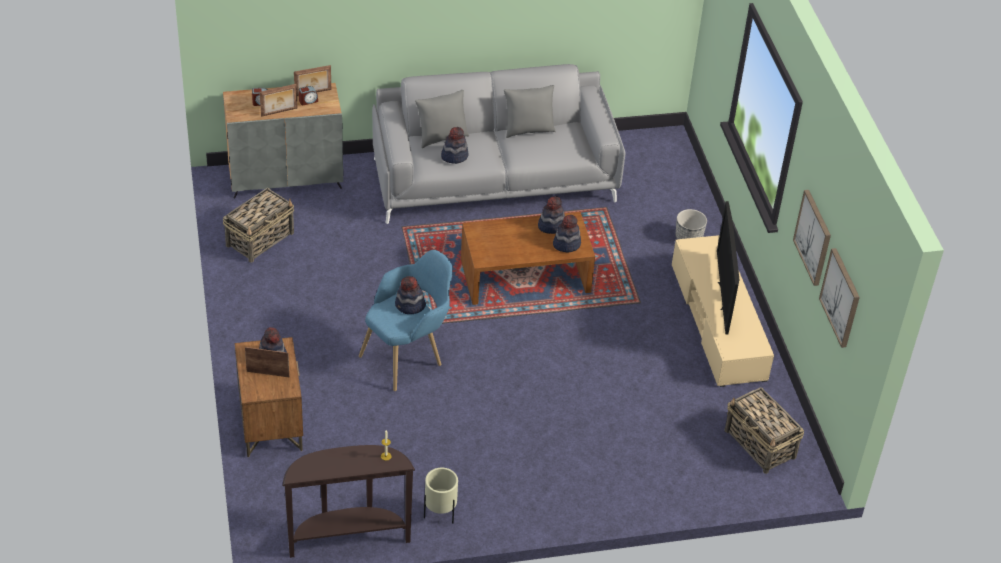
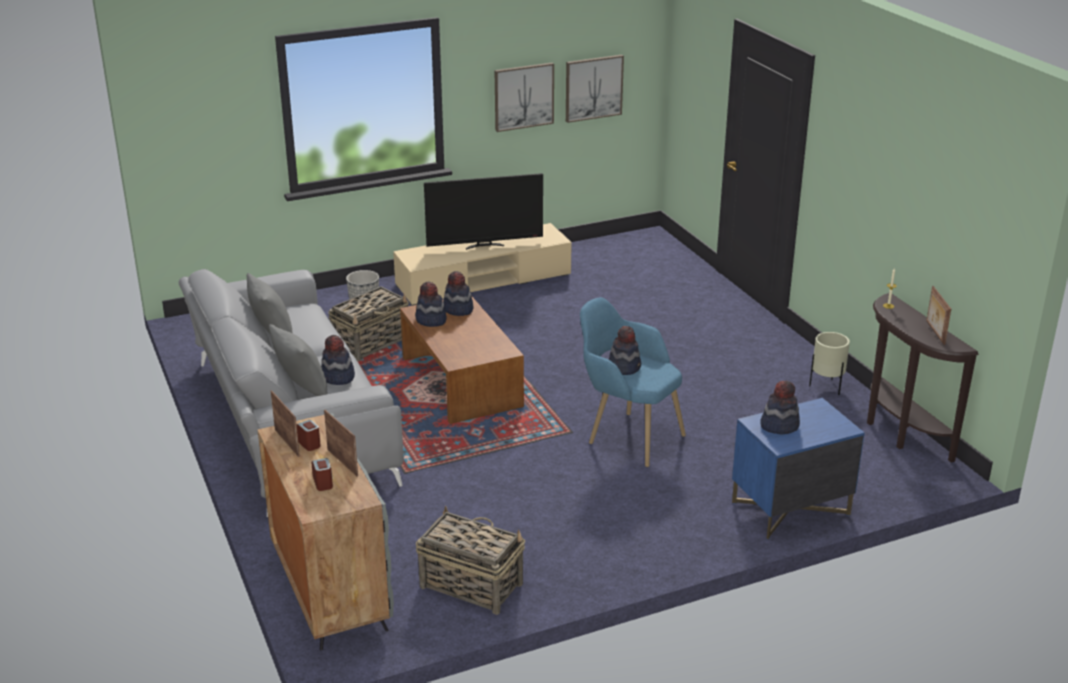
camera: 100 degrees left, 15 degrees down
brown nightstand [235,337,303,457] -> blue nightstand [732,398,865,539]
picture frame [245,347,290,377] -> picture frame moved to [927,286,951,345]
basket [725,387,804,474] -> basket moved to [328,286,409,361]

